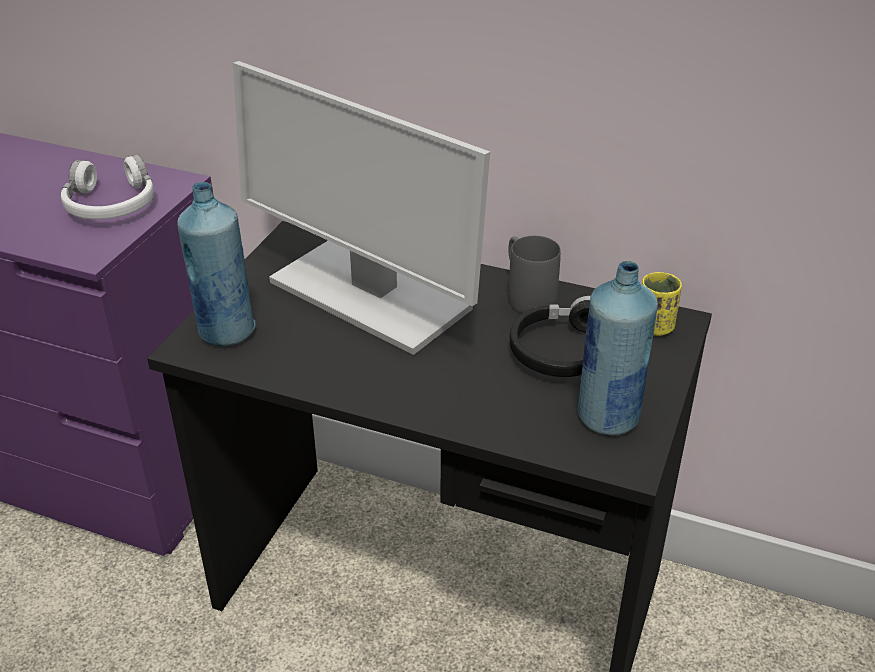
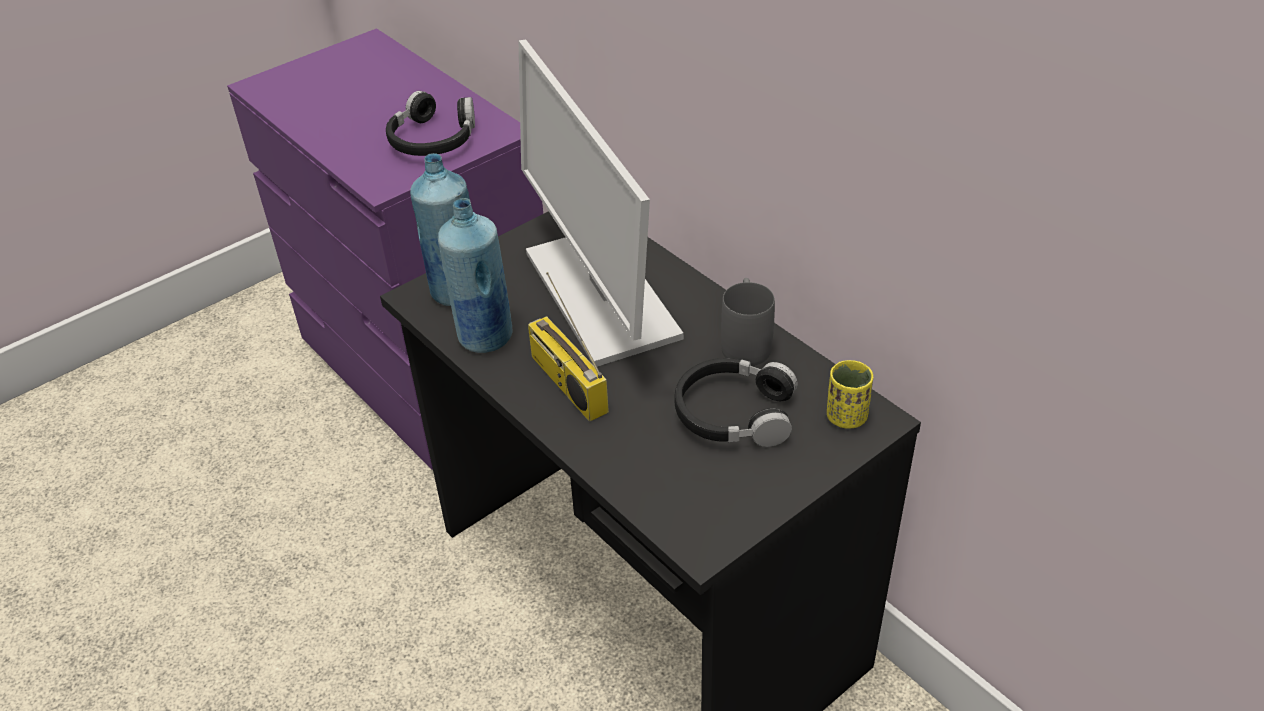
camera: 30 degrees right, 5 degrees up
white headphones [61,155,154,220] -> black headphones [386,91,475,156]
blue bottle [577,261,658,435] -> blue bottle moved to [438,198,512,353]
none -> radio [528,272,609,422]

